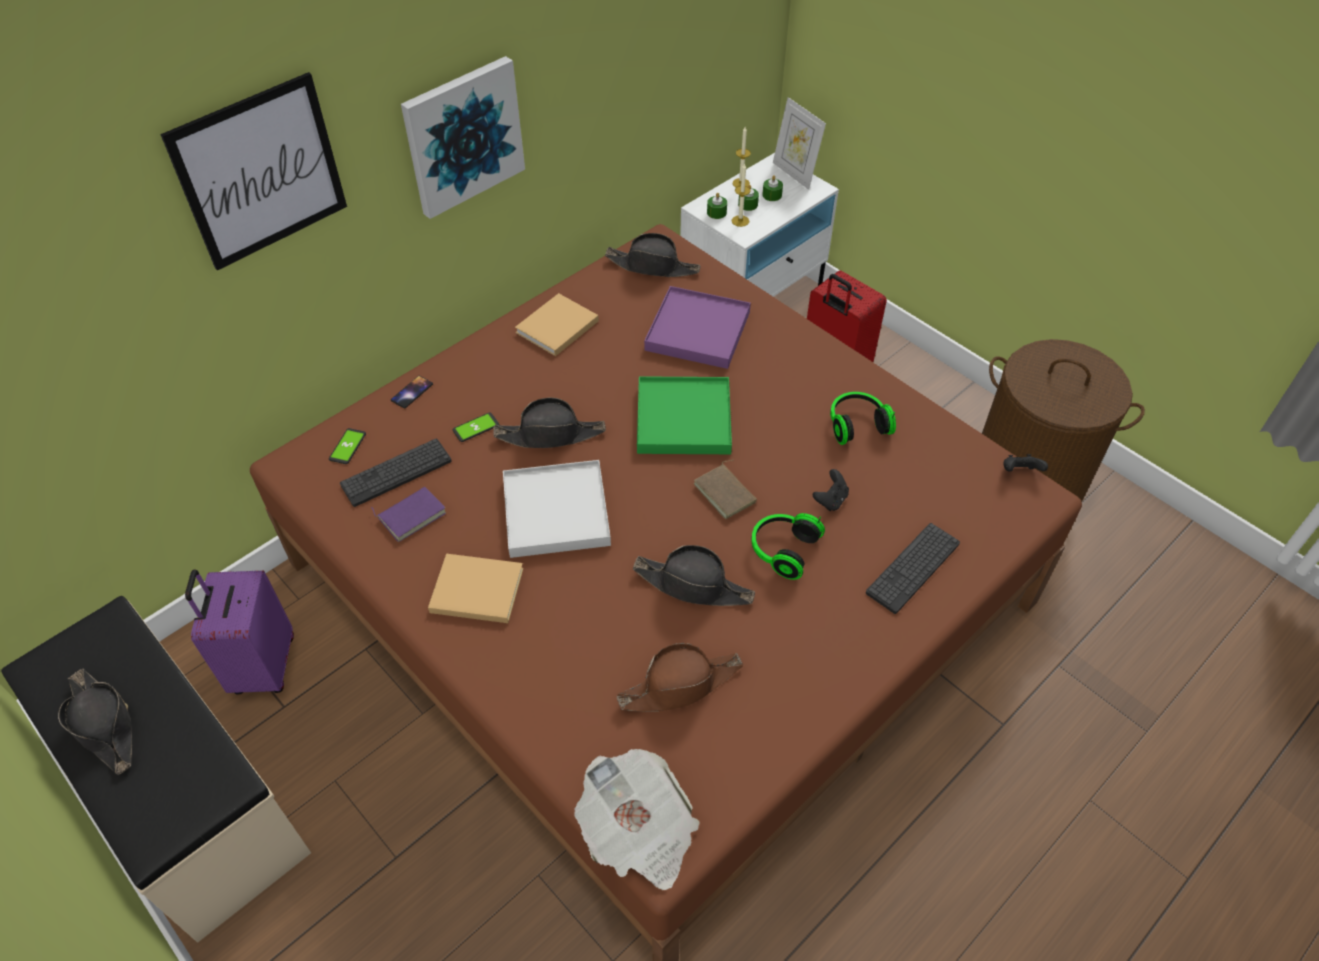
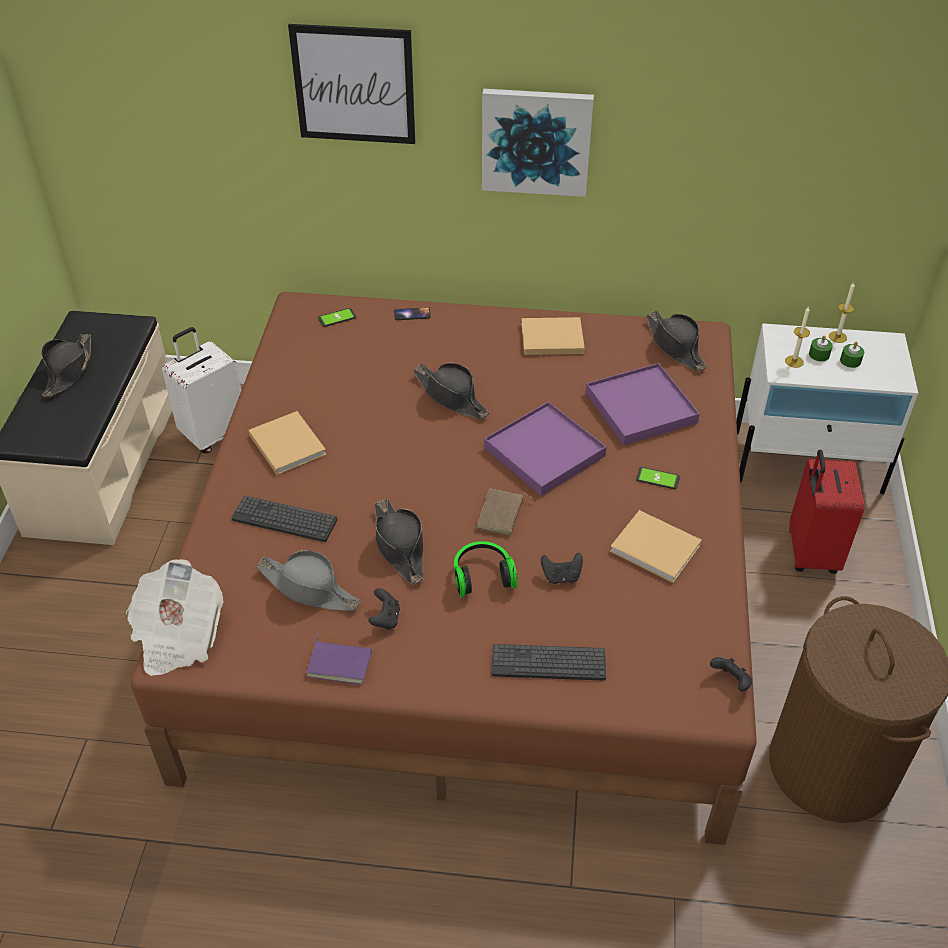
camera: 50 degrees right, 5 degrees down
purple suitcase [185,570,294,694] -> white suitcase [162,327,242,453]
keyboard [340,439,452,507] -> keyboard moved to [231,496,337,542]
purple book [371,487,446,542] -> purple book moved to [306,631,372,685]
phone [453,412,499,442] -> phone moved to [636,467,680,489]
white tray [503,460,611,558] -> none
brown hat [617,643,743,711] -> grey hat [257,550,360,611]
green tray [637,376,732,454] -> purple tray [484,402,607,496]
green candle [707,193,727,219] -> none
picture frame [773,97,826,190] -> none
headphones [830,392,896,445] -> beige book [610,510,702,583]
none -> black game controller [368,588,400,630]

